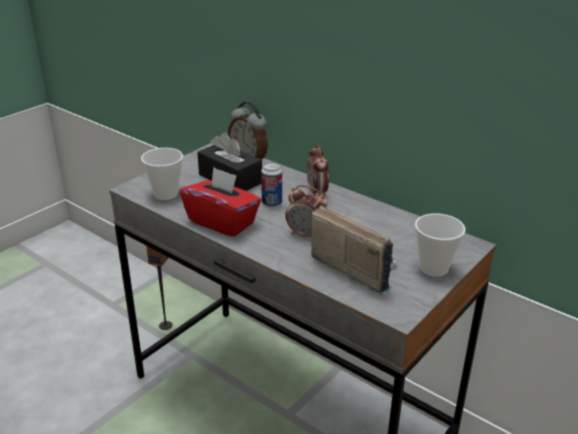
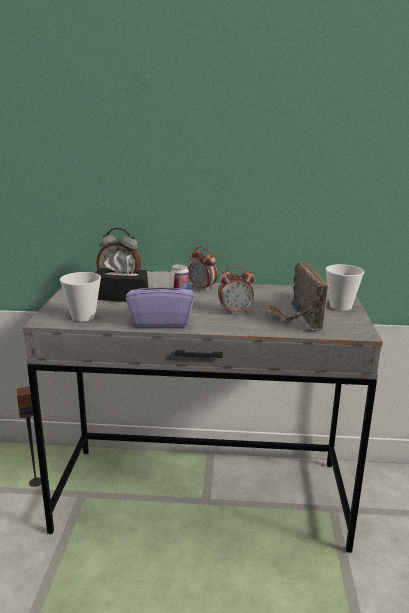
camera: 35 degrees left, 10 degrees down
red tissue box [180,167,261,237] -> purple tissue box [126,271,194,327]
radio [311,206,399,295] -> radio turned 105 degrees counterclockwise [264,262,329,331]

